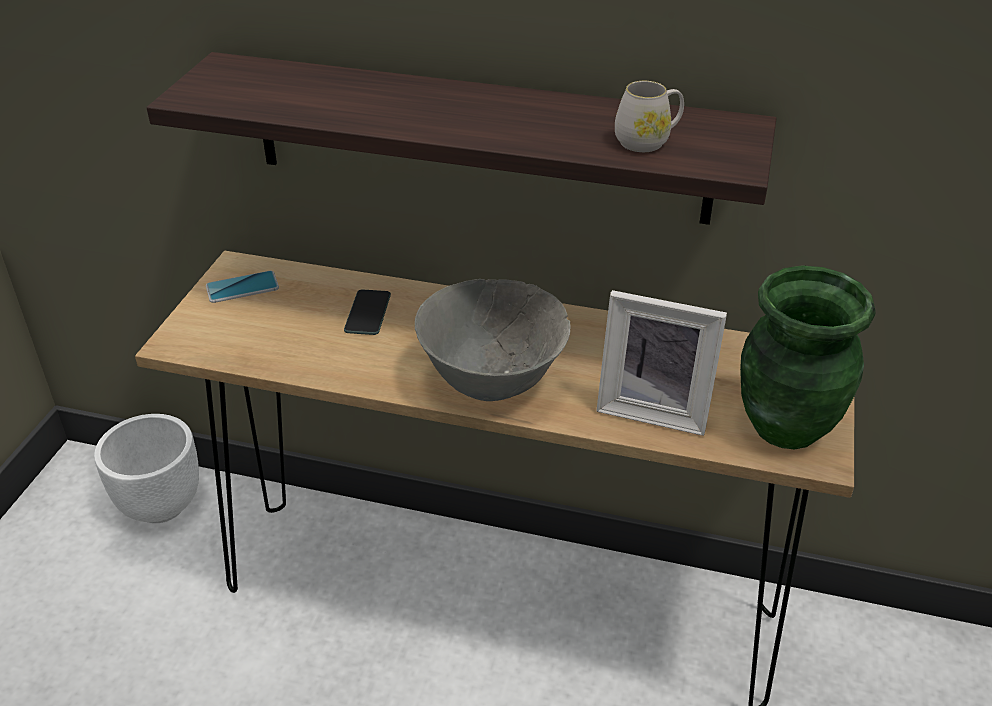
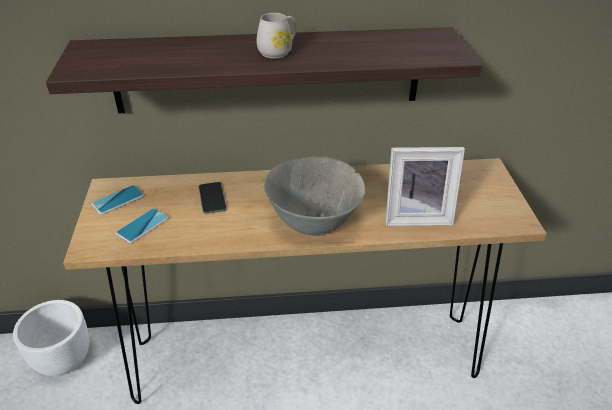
camera: 20 degrees left, 0 degrees up
white mug [615,81,684,152] -> white mug moved to [257,13,296,58]
green vase [740,265,876,449] -> none
none -> phone [116,208,169,243]

